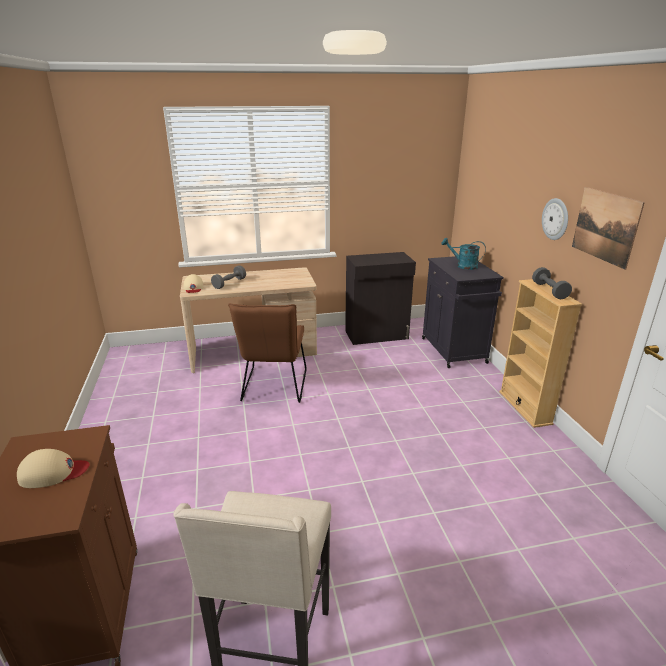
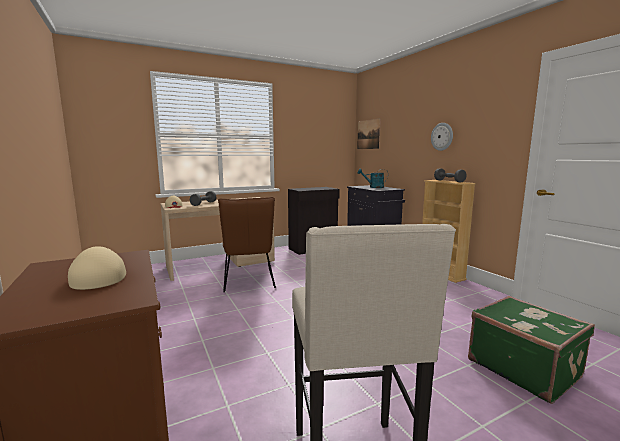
camera: 15 degrees left, 15 degrees down
beige cap [17,449,90,488] -> beige cap turned 90 degrees counterclockwise [68,246,126,290]
picture [572,187,645,270] -> picture moved to [357,118,381,149]
none -> green suitcase [468,296,595,404]

